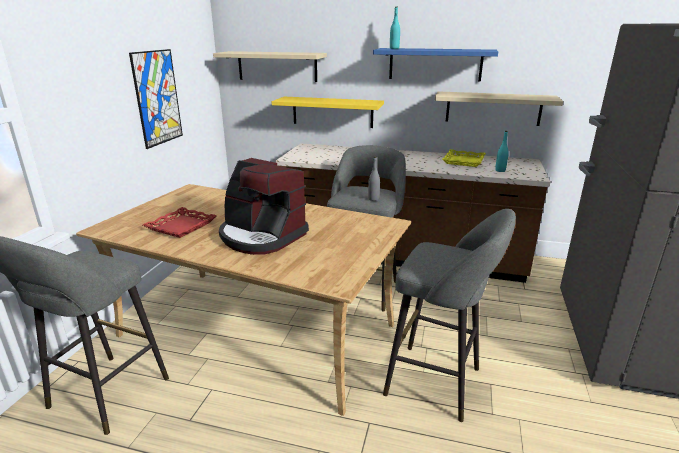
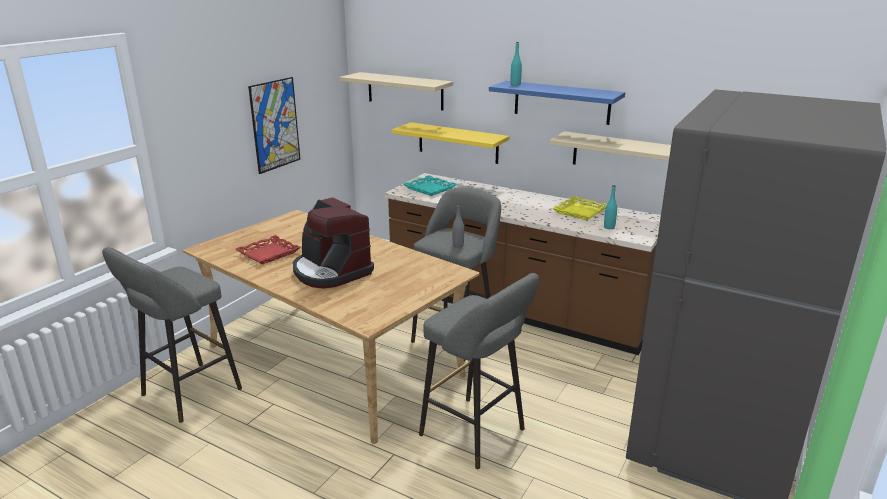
camera: 15 degrees right, 0 degrees up
none -> turquoise tray [404,175,457,196]

